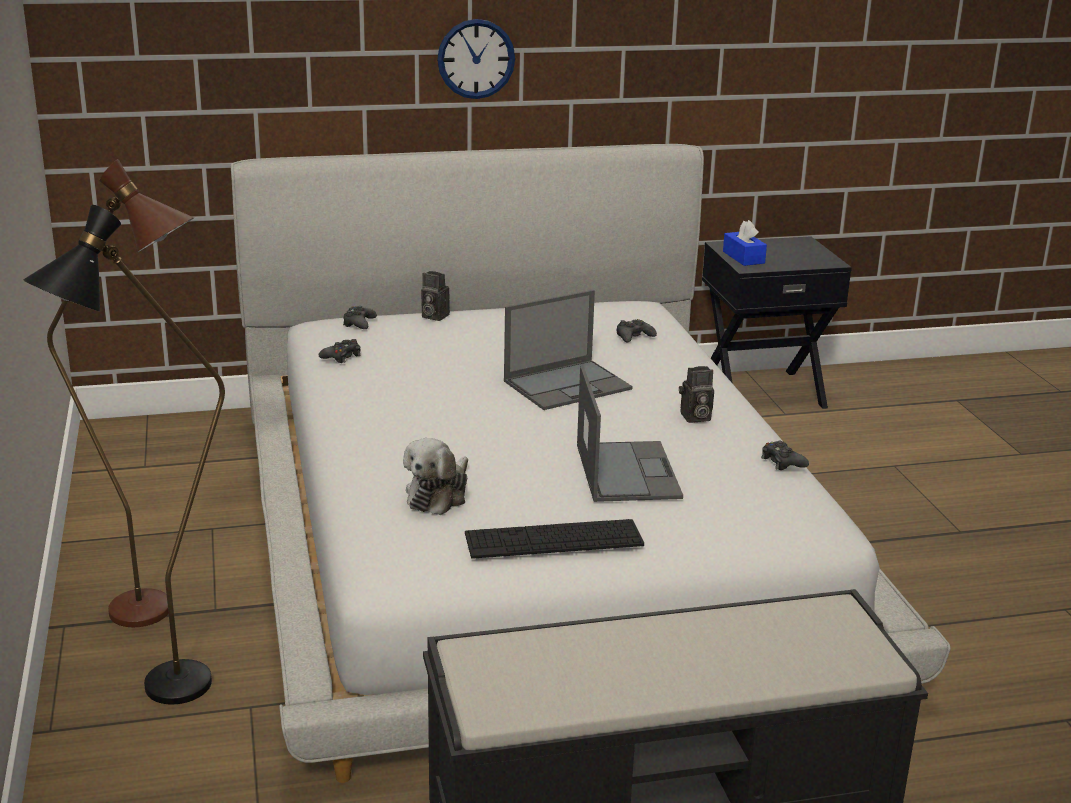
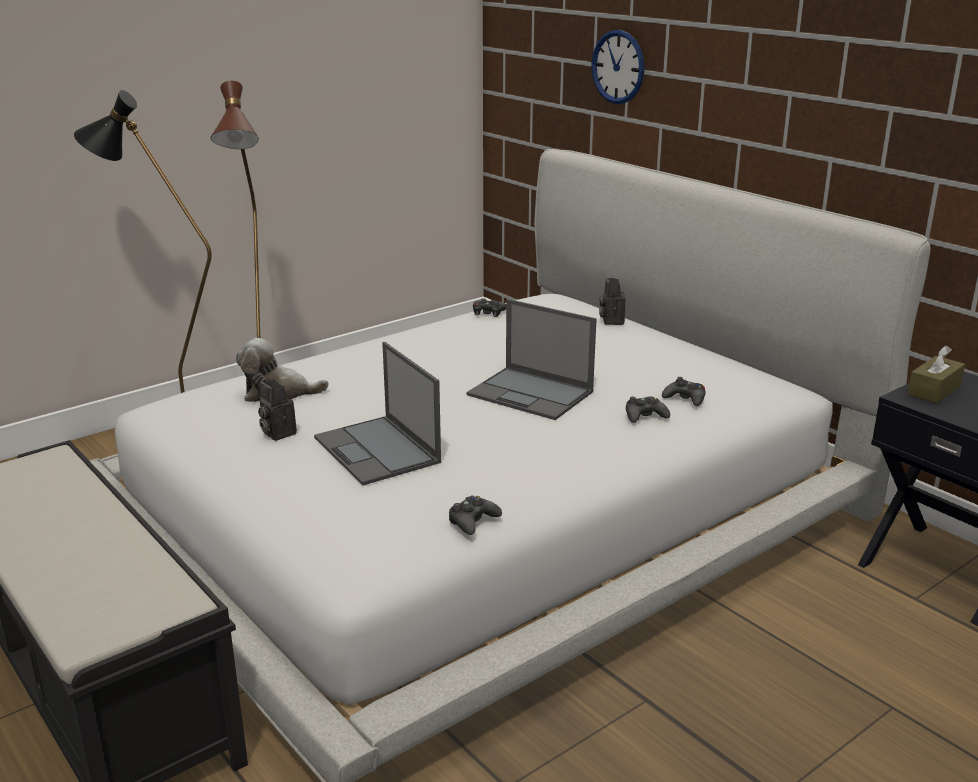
camera: 65 degrees right, 0 degrees up
black game controller [343,306,377,329] -> black game controller moved to [626,396,670,423]
wall clock [437,19,515,99] -> wall clock moved to [591,30,644,104]
keyboard [465,519,644,559] -> none
laptop [577,365,683,502] -> laptop turned 90 degrees clockwise [314,342,441,486]
camera [679,366,714,423] -> camera moved to [258,380,297,441]
blue tissue box [723,220,767,266] -> brown tissue box [907,345,965,403]

